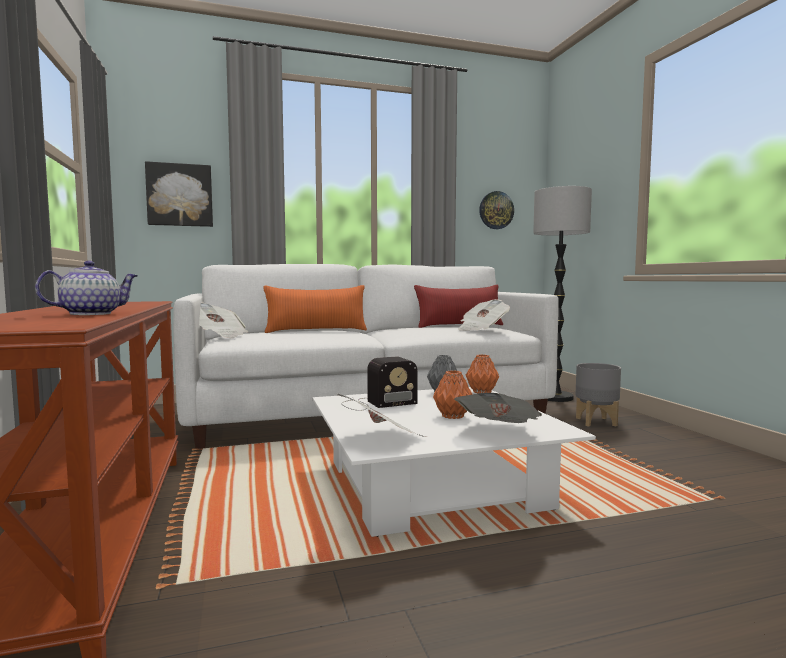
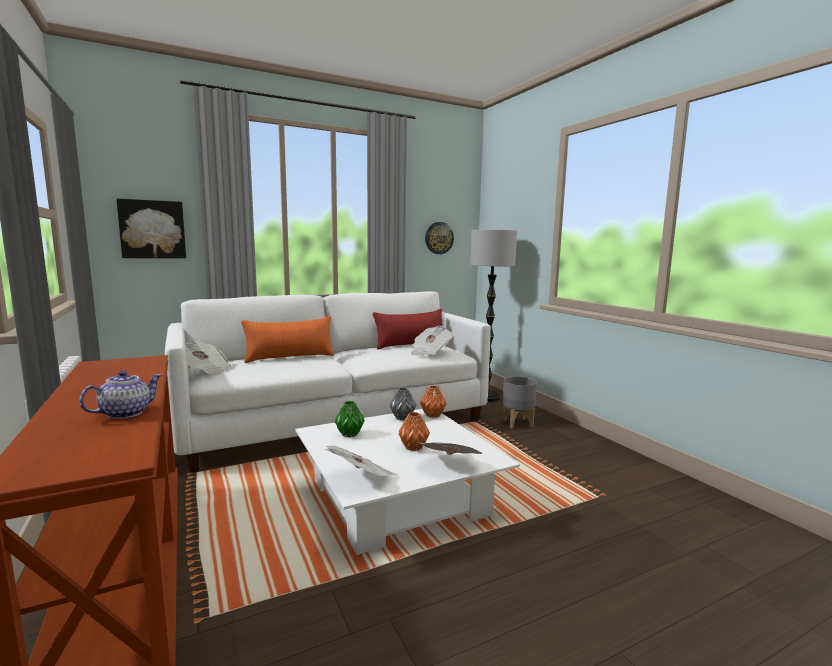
camera: 10 degrees left, 5 degrees up
radio [342,357,418,411] -> green vase [335,401,365,437]

